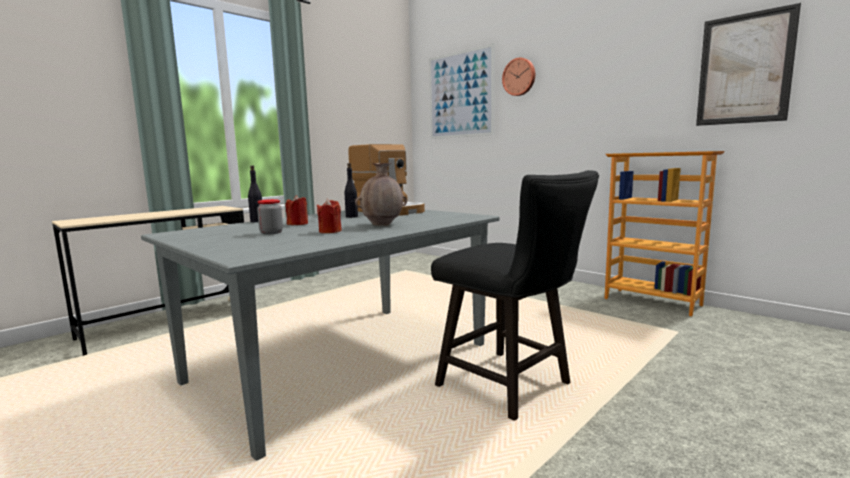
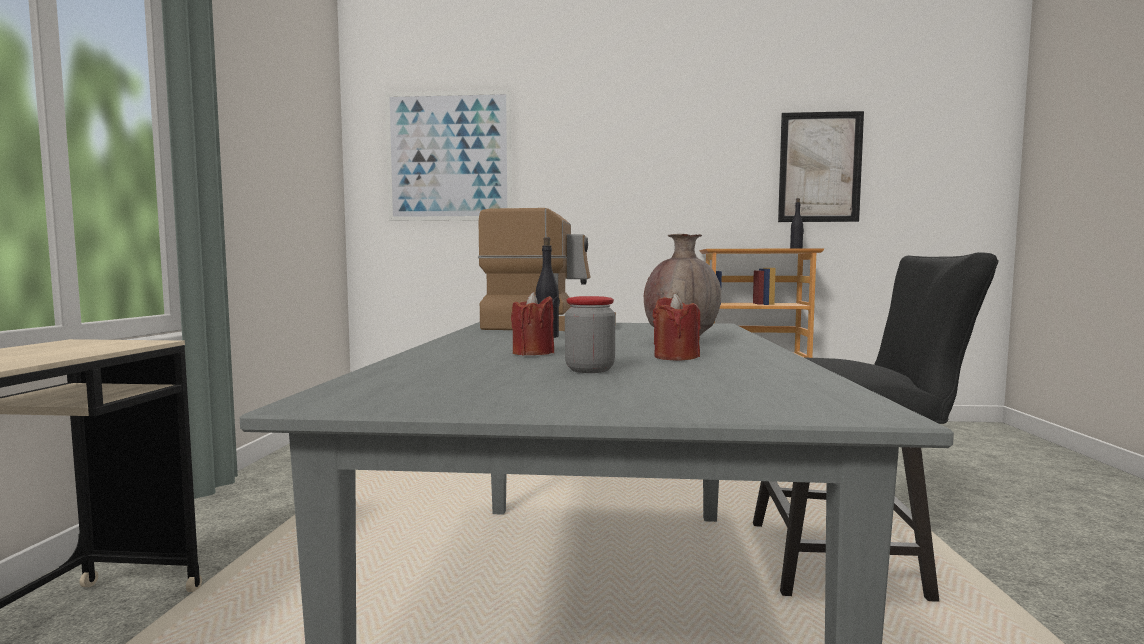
camera: 40 degrees left, 5 degrees down
black bottle [248,166,262,222] -> black bottle moved to [790,198,804,249]
wall clock [502,58,535,96] -> none

